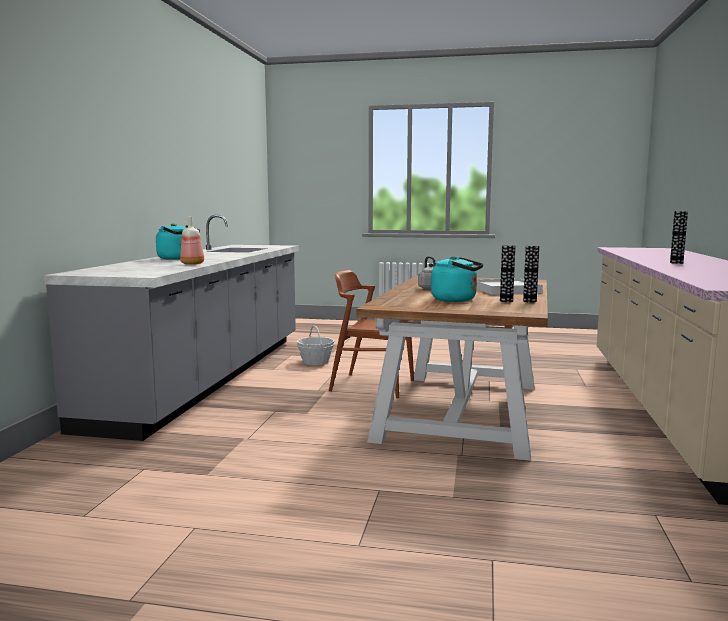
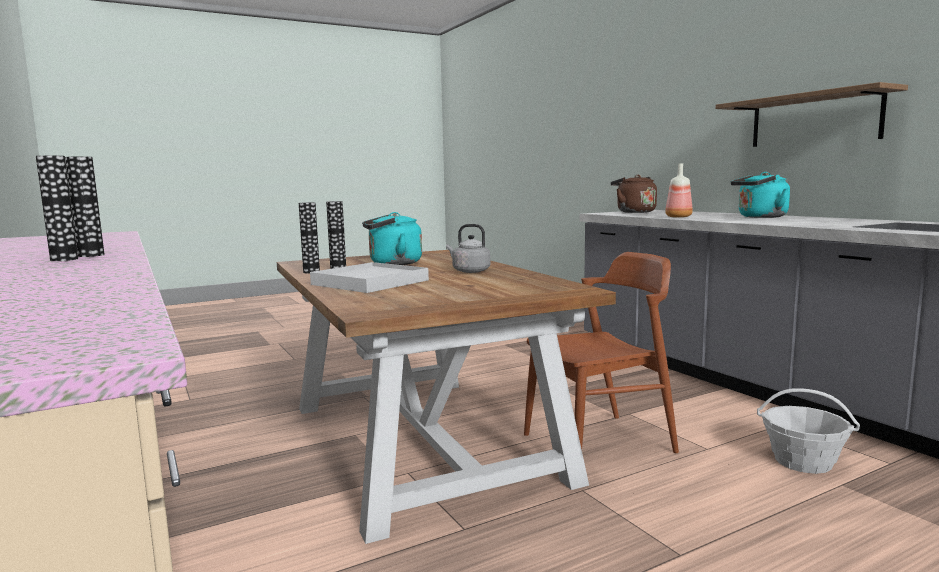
camera: 140 degrees right, 0 degrees up
none -> vase [65,157,105,257]
none -> brown kettle [610,175,657,213]
none -> shelf [715,82,908,147]

